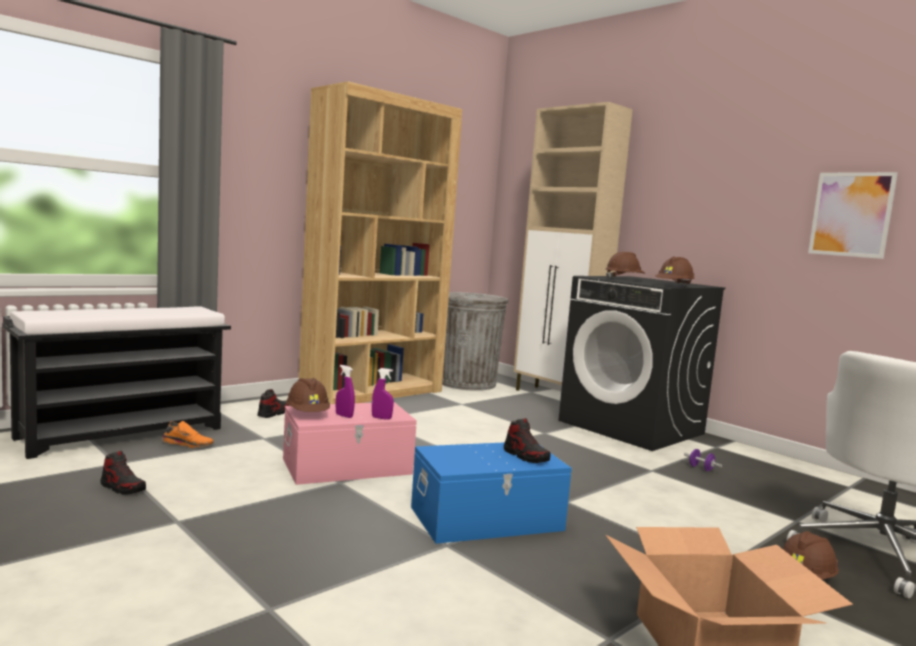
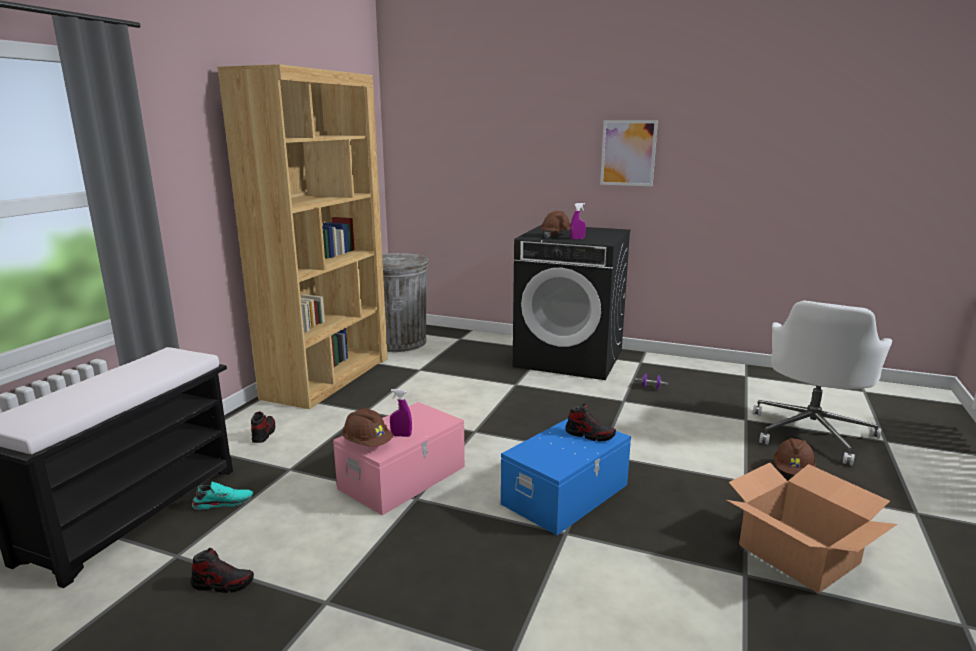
camera: 25 degrees left, 10 degrees up
orange shoe [162,421,214,448] -> turquoise shoe [192,482,253,510]
purple spray bottle [372,368,394,420] -> purple spray bottle moved to [570,203,586,239]
beige cabinet [514,102,633,391] -> none
brown hard hat [655,256,695,286] -> none
picture [808,172,898,259] -> picture moved to [600,120,658,186]

